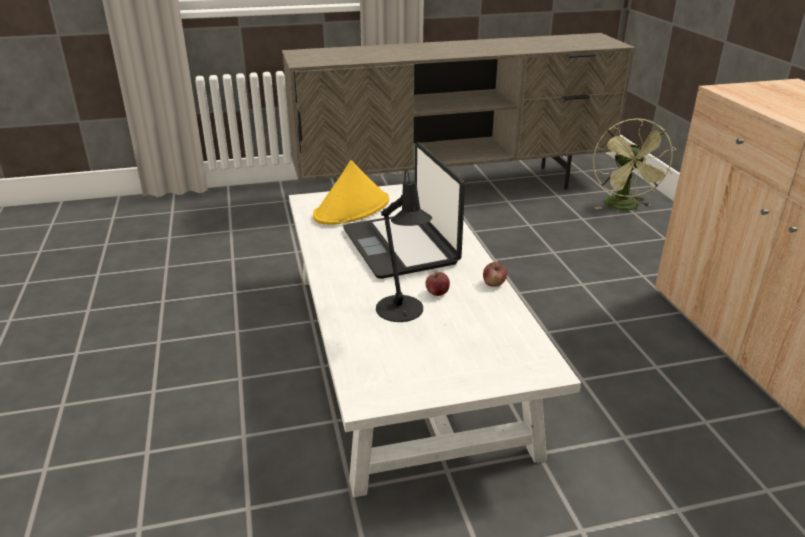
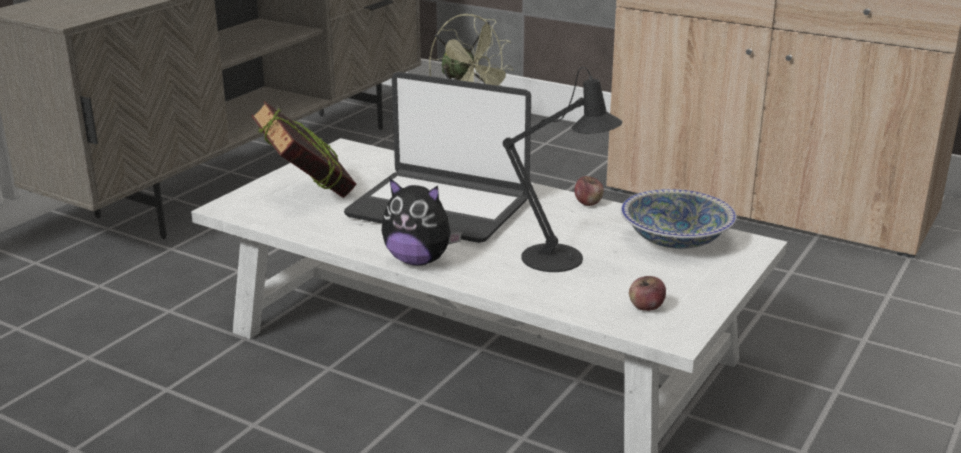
camera: 45 degrees left, 5 degrees down
yellow hat [313,160,389,225] -> book [251,101,356,198]
apple [425,271,450,296] -> apple moved to [629,276,666,311]
none -> plush toy [381,178,462,266]
none -> bowl [621,189,737,249]

